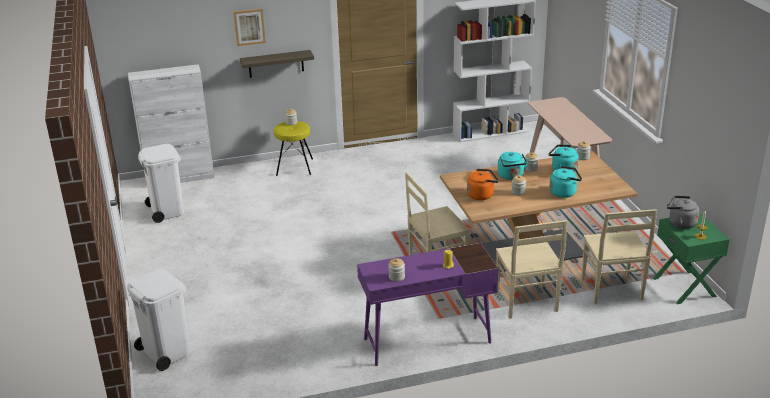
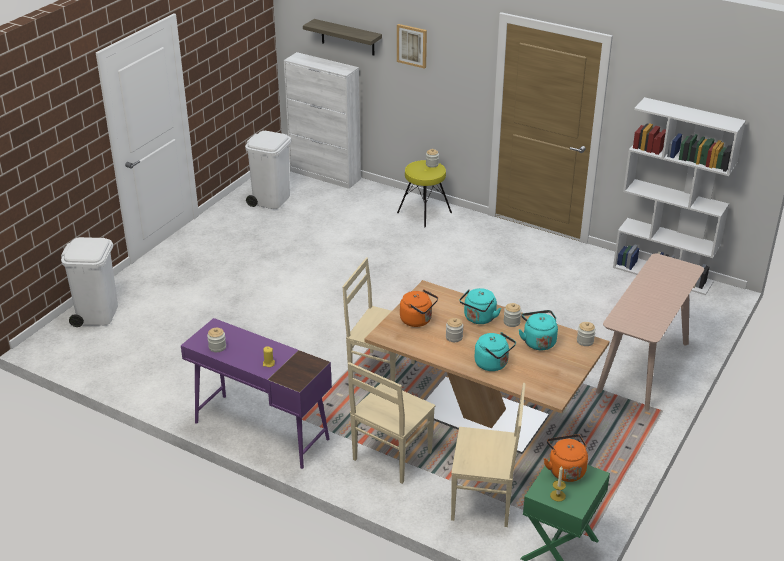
camera: 45 degrees right, 5 degrees up
shelf [240,50,314,78] -> shelf moved to [303,19,382,55]
beige chair [581,209,657,304] -> beige chair turned 120 degrees counterclockwise [451,383,526,527]
grey kettle [667,196,700,229] -> orange kettle [544,434,588,482]

